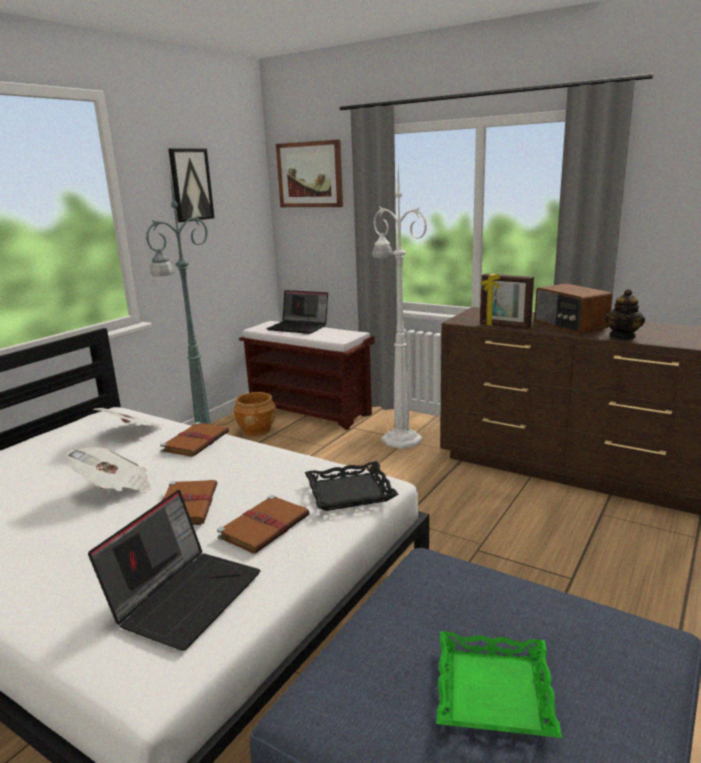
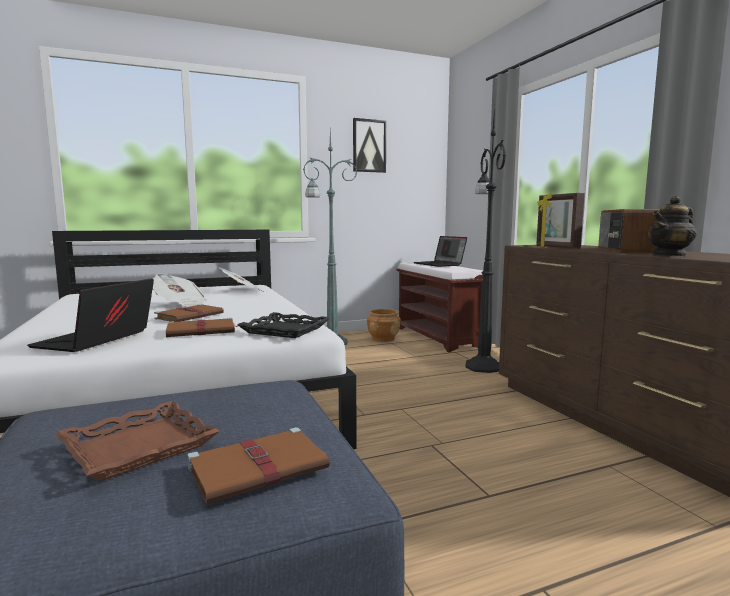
camera: 35 degrees right, 10 degrees down
laptop [88,490,261,651] -> laptop turned 135 degrees clockwise [27,278,154,352]
brown book [160,422,229,457] -> brown book moved to [187,427,330,504]
picture [276,140,343,207] -> none
white floor lamp [372,166,427,449] -> black floor lamp [465,106,506,373]
green tray [437,631,562,738] -> brown tray [54,401,220,481]

